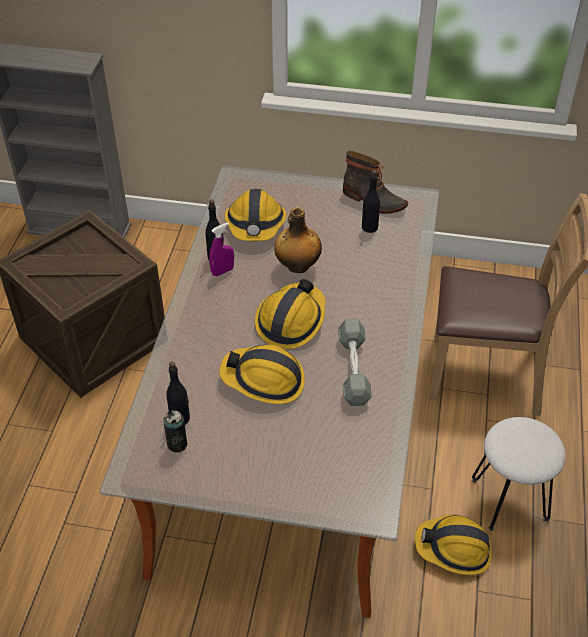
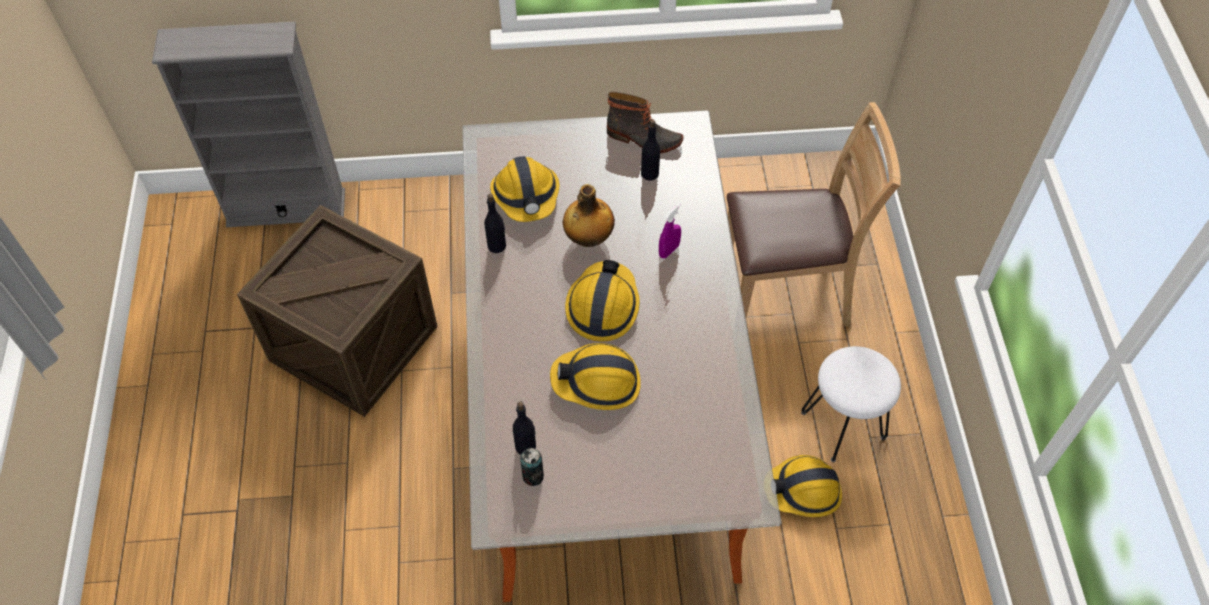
camera: 15 degrees left, 10 degrees up
purple spray bottle [209,223,234,276] -> purple spray bottle moved to [659,204,681,259]
grey dumbbell [338,319,372,406] -> none

